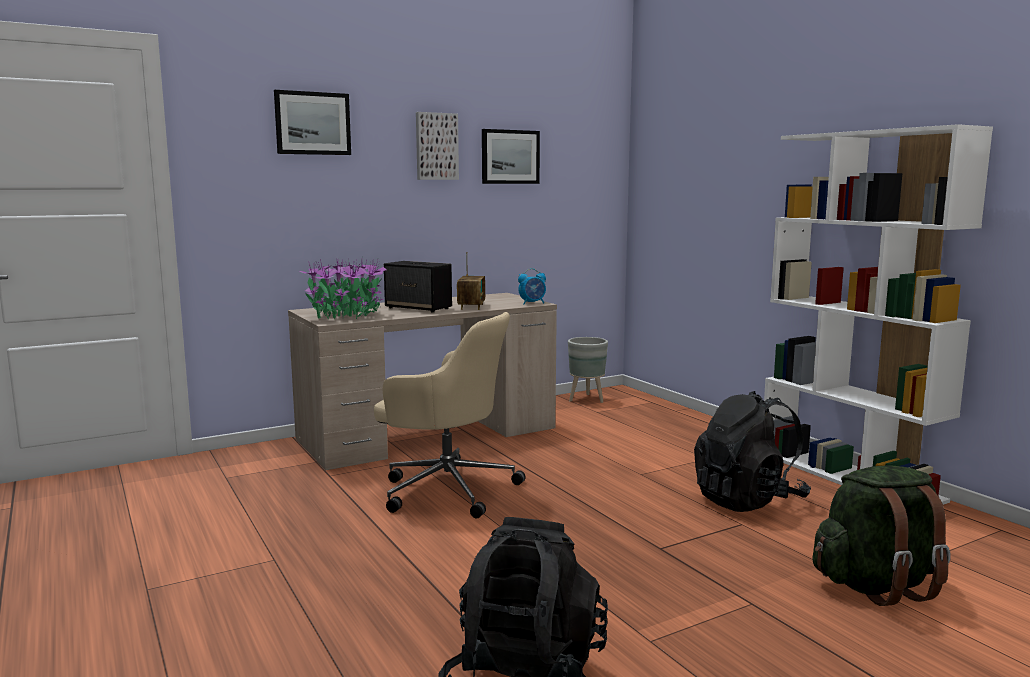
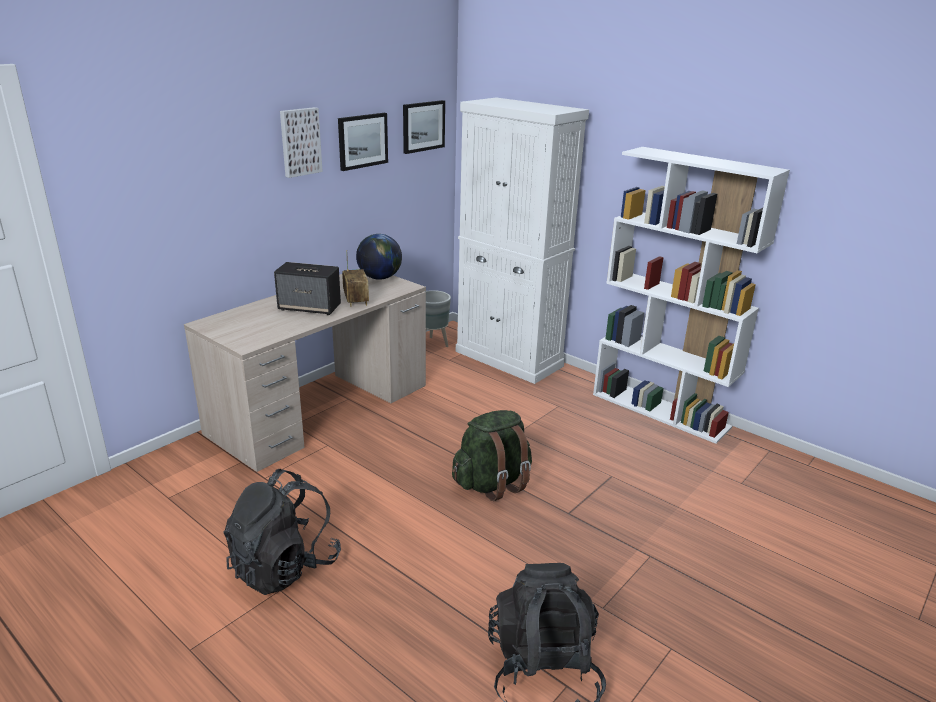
camera: 20 degrees left, 15 degrees up
picture [274,90,351,155] -> picture moved to [403,100,445,154]
potted plant [300,257,387,319] -> none
beige office chair [374,312,526,518] -> none
alarm clock [518,268,546,304] -> none
black backpack [694,391,811,512] -> black backpack moved to [224,469,341,595]
green backpack [812,465,951,606] -> green backpack moved to [452,410,532,501]
none -> globe [356,234,402,280]
none -> white cabinet [456,98,589,384]

